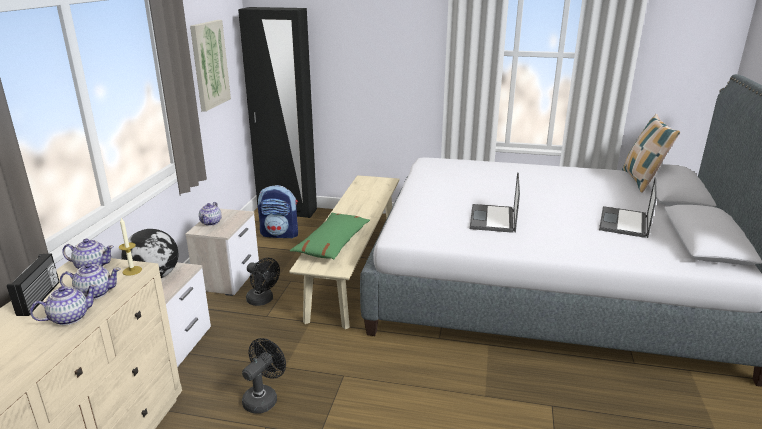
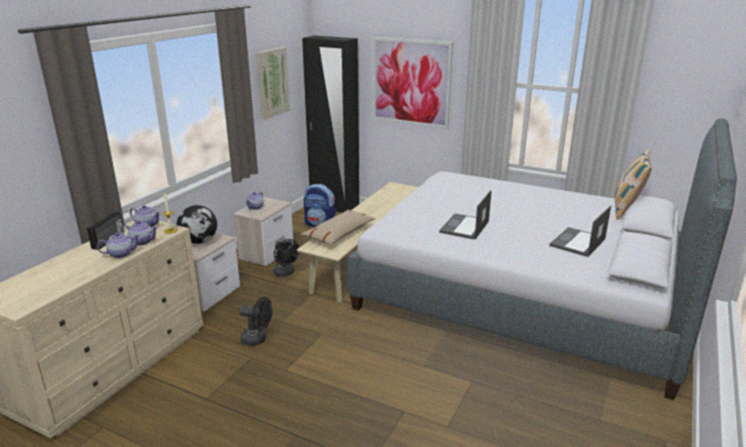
camera: 15 degrees right, 0 degrees up
black fan [242,338,286,414] -> black fan turned 60 degrees clockwise [239,297,272,346]
green pillow [290,213,370,259] -> beige pillow [301,210,375,245]
none -> picture [373,37,453,129]

